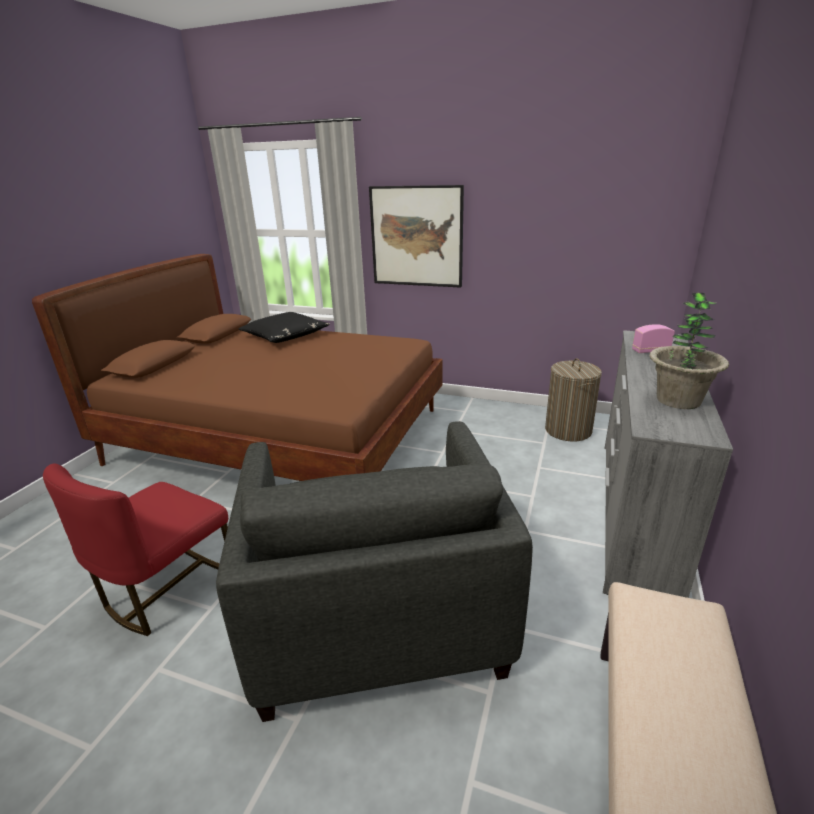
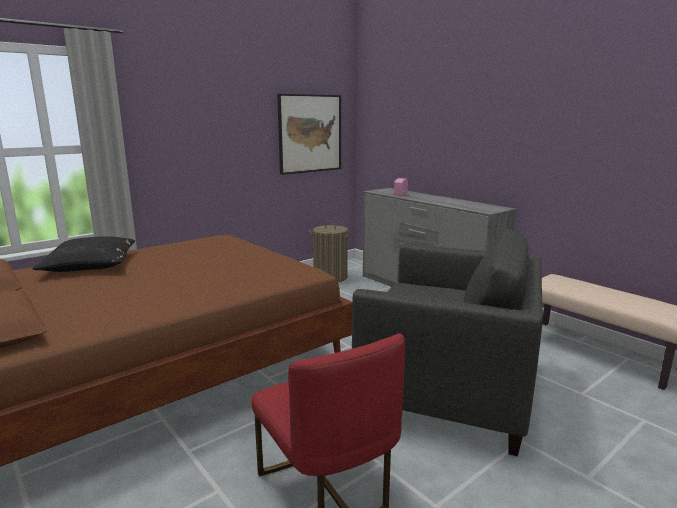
camera: 60 degrees left, 10 degrees down
picture [369,185,464,288] -> picture moved to [277,94,341,175]
potted plant [649,293,729,409] -> none

